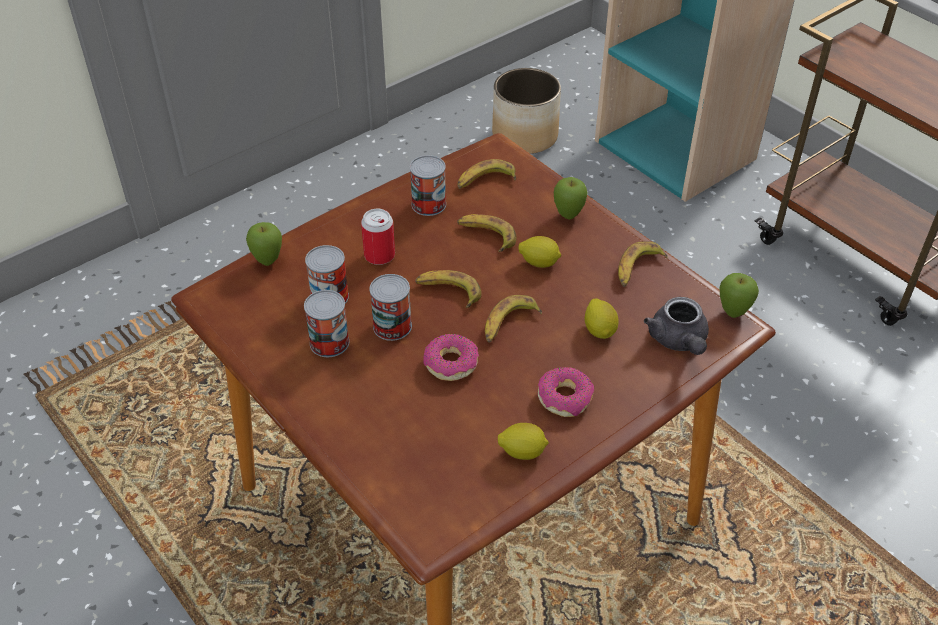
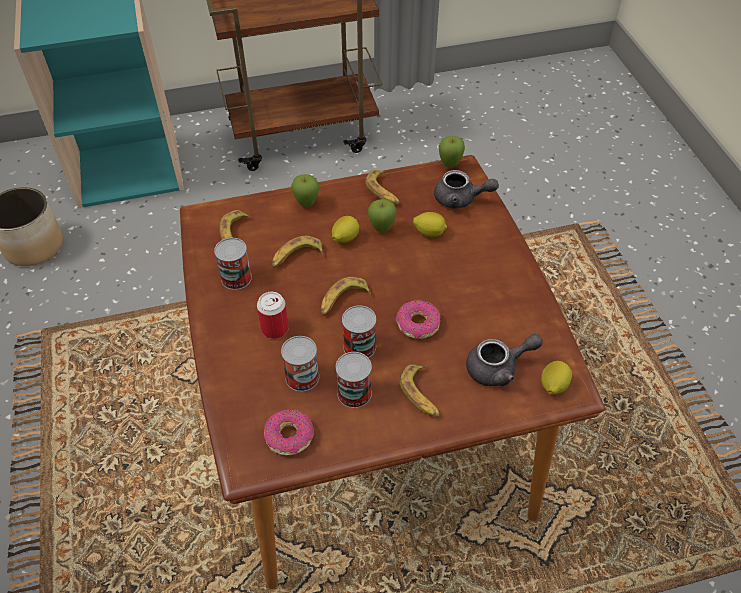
camera: 65 degrees left, 5 degrees up
apple [246,222,282,266] -> apple moved to [368,199,397,233]
banana [485,295,542,343] -> banana moved to [399,365,440,417]
lemon [498,423,549,460] -> lemon moved to [541,361,572,394]
donut [538,367,594,417] -> donut moved to [264,409,314,456]
none -> grey teapot [466,334,543,386]

